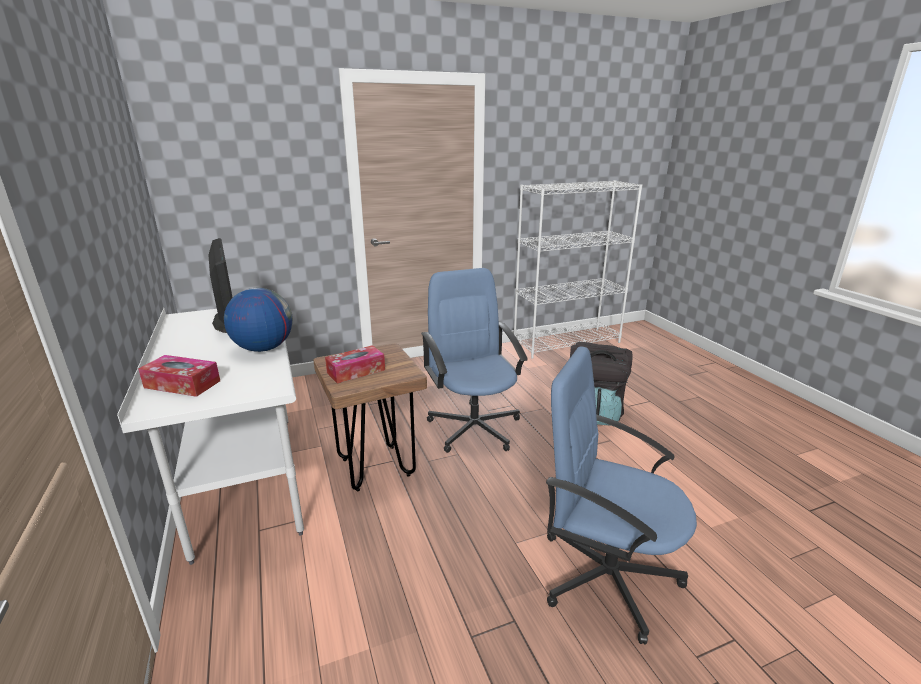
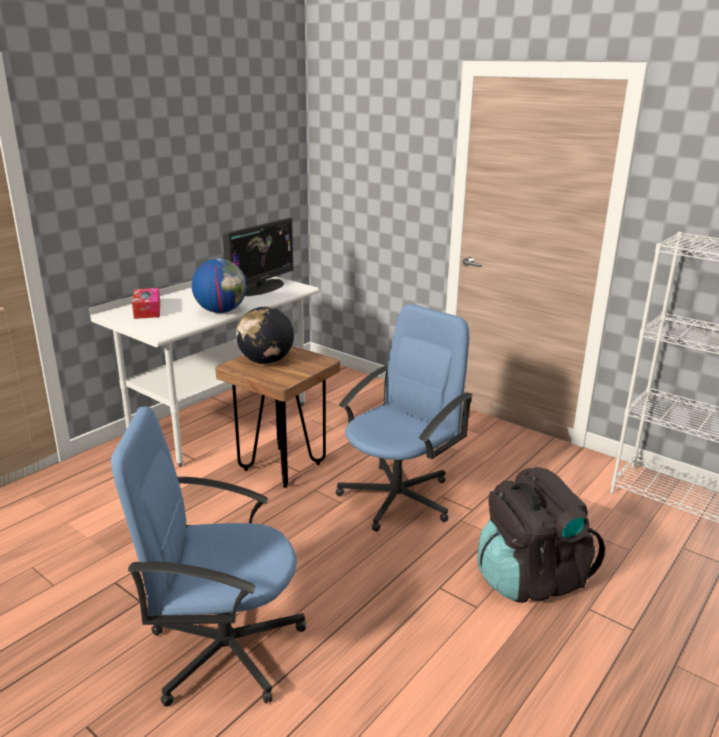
camera: 60 degrees right, 0 degrees up
tissue box [325,345,385,384] -> globe [236,307,294,364]
blue office chair [546,347,697,645] -> blue office chair turned 90 degrees counterclockwise [111,406,306,707]

